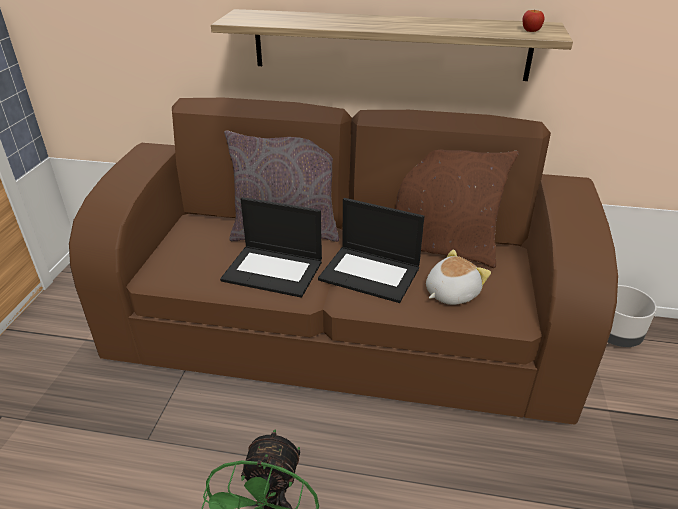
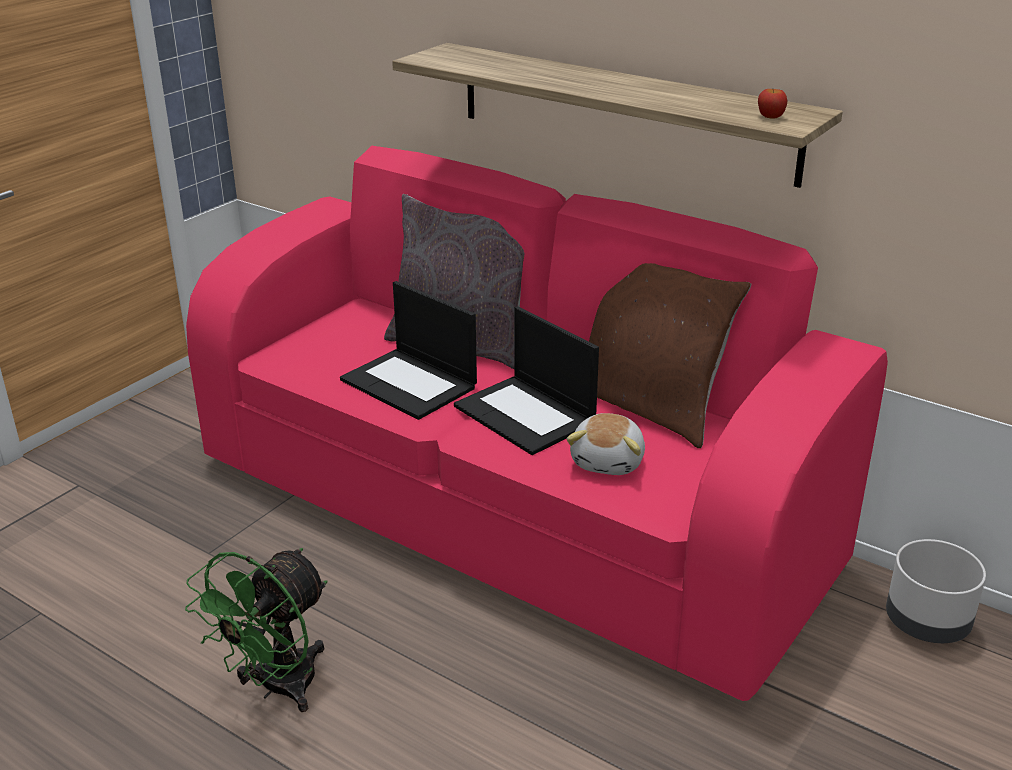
camera: 25 degrees right, 5 degrees down
brown sofa [69,98,618,425] -> pink sofa [186,146,888,701]
plush toy [426,249,491,305] -> plush toy turned 120 degrees clockwise [567,413,645,475]

